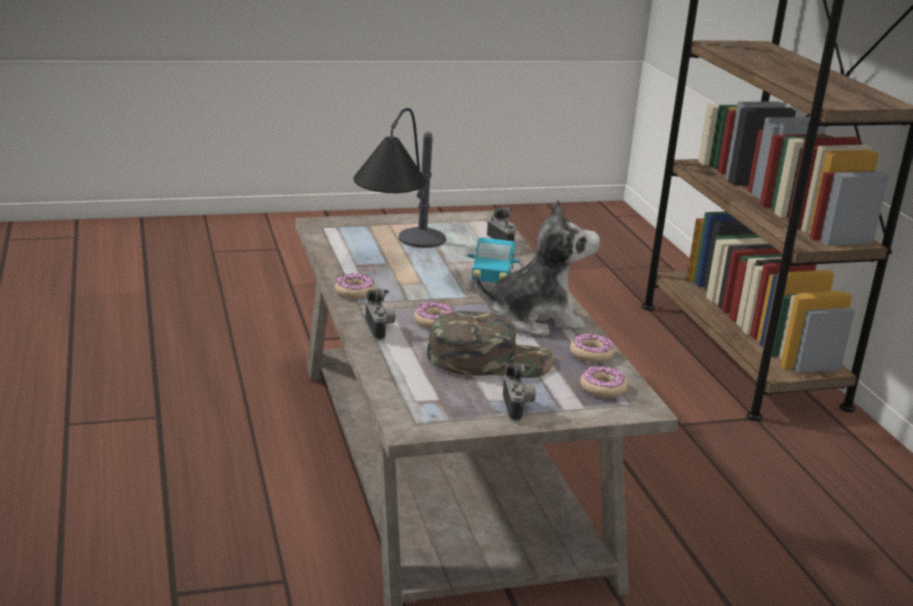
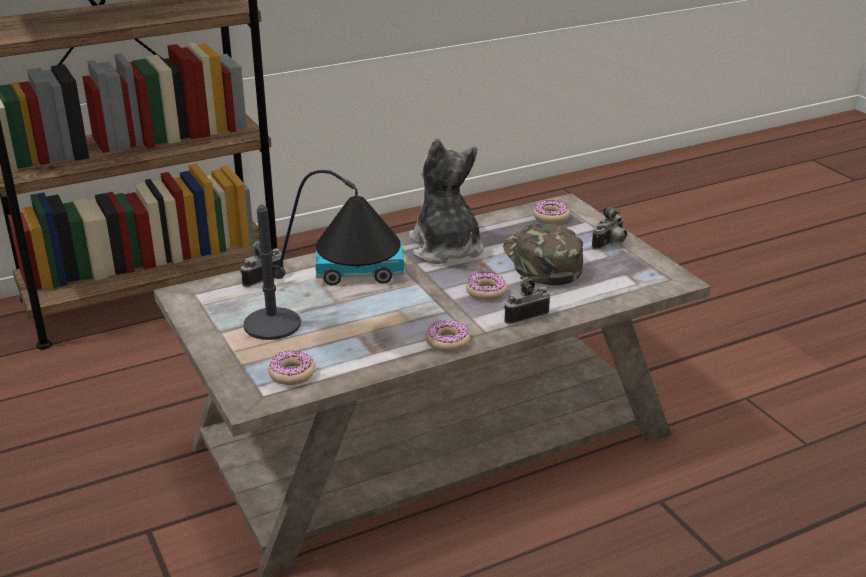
camera: 100 degrees left, 5 degrees up
camera [503,363,536,422] -> camera turned 150 degrees clockwise [592,206,627,250]
donut [570,333,614,363] -> donut moved to [268,350,316,385]

